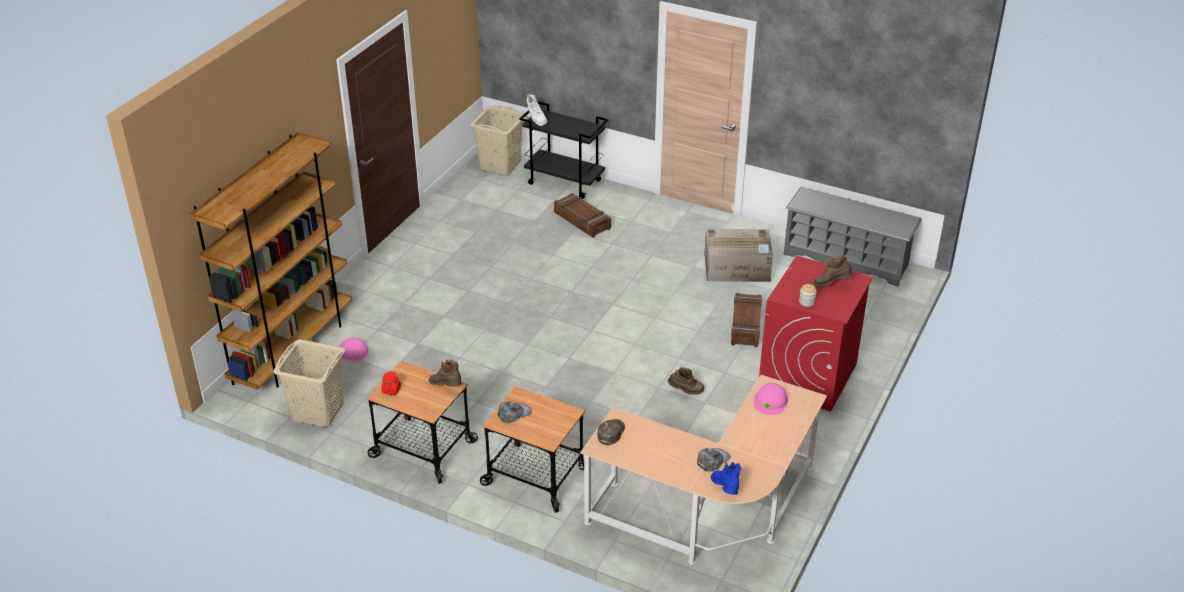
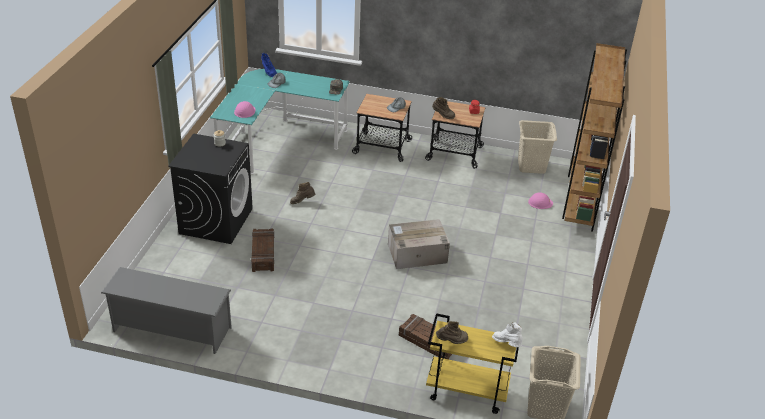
camera: 165 degrees right, 0 degrees up
black cart [519,101,608,199] -> yellow cart [426,313,519,414]
beige desk [580,375,827,565] -> turquoise desk [210,69,350,174]
cardboard box [704,229,773,282] -> cardboard box moved to [388,219,450,269]
red washing machine [759,256,873,412] -> black washing machine [168,133,253,244]
brown boot [813,256,853,287] -> brown boot moved to [436,321,468,344]

